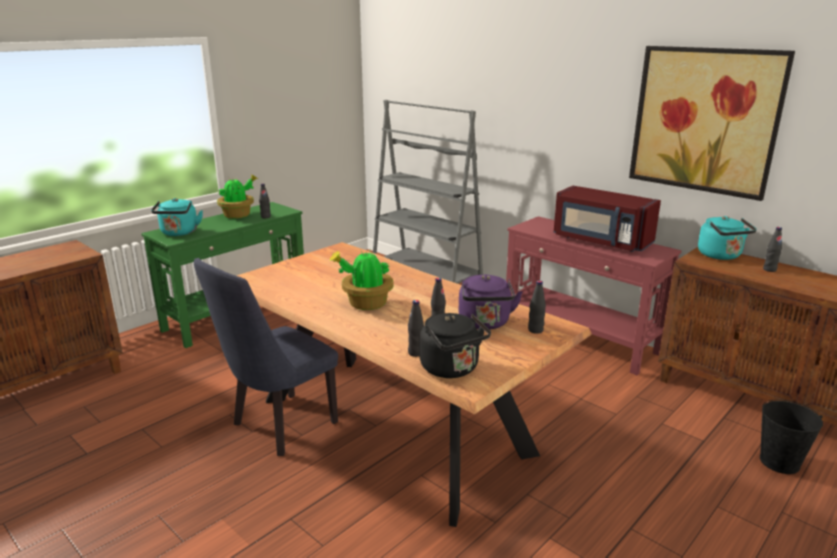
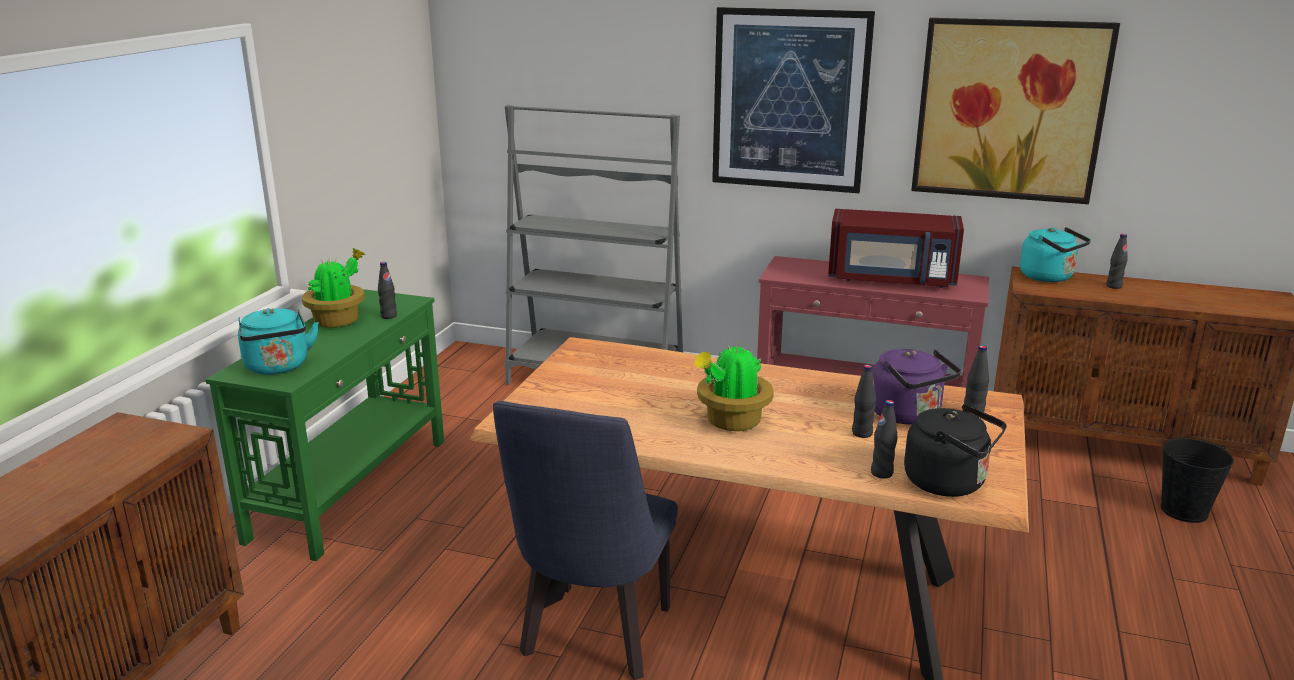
camera: 25 degrees left, 0 degrees up
none -> picture [712,7,875,193]

